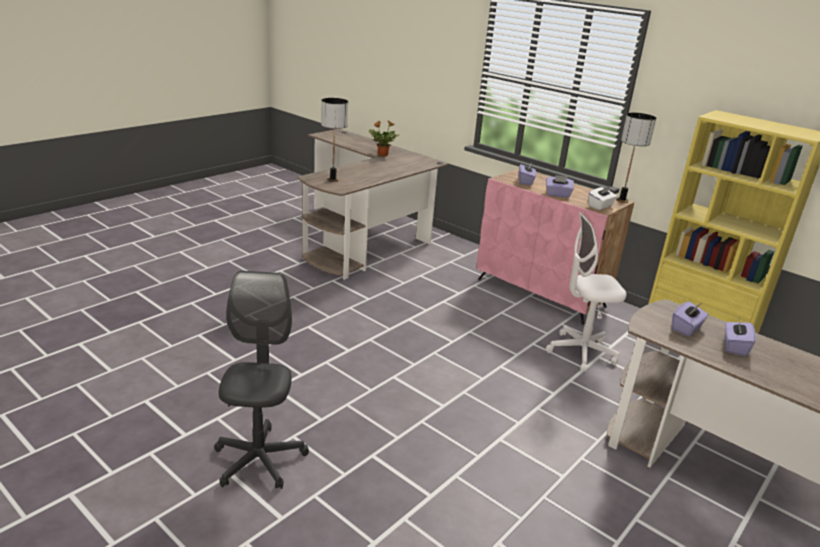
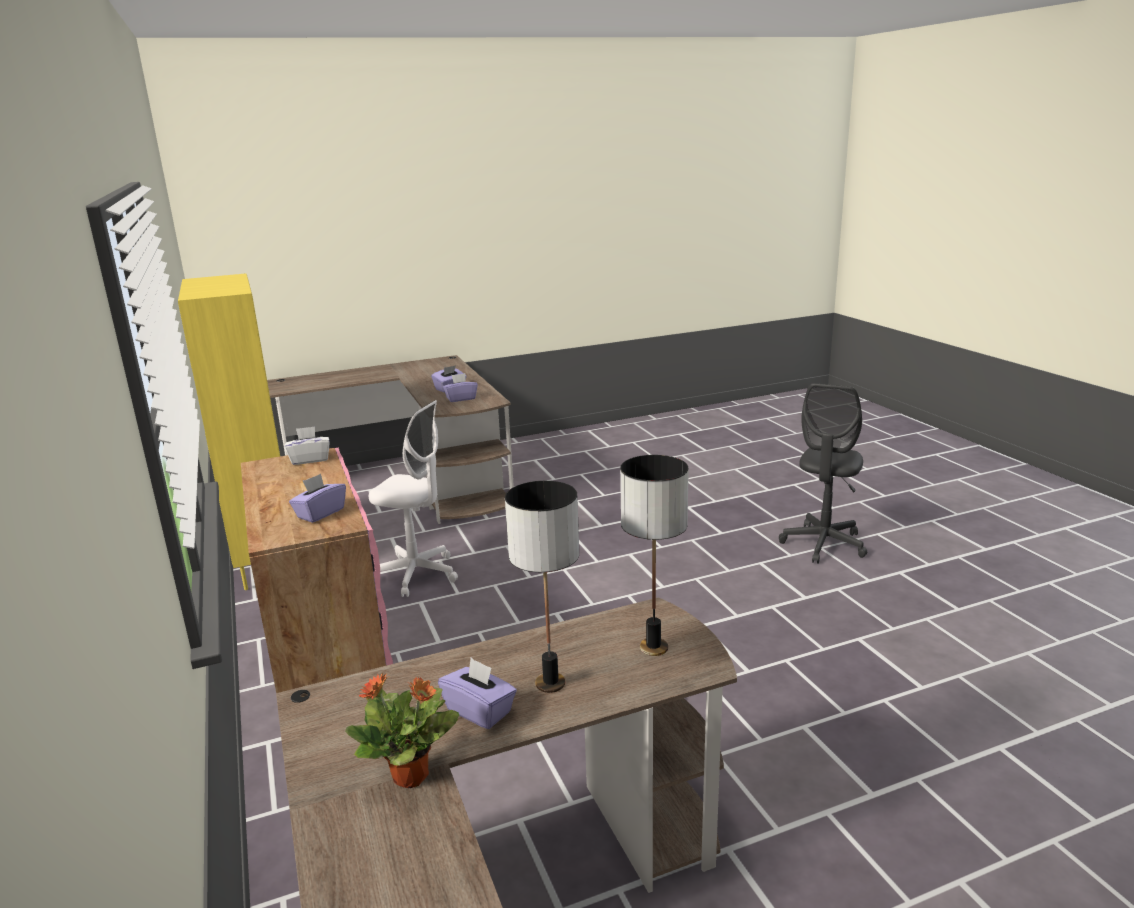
camera: 150 degrees left, 5 degrees down
purple tissue box [546,175,574,198] -> purple tissue box moved to [438,658,517,729]
table lamp [616,113,656,203] -> table lamp moved to [505,481,579,693]

